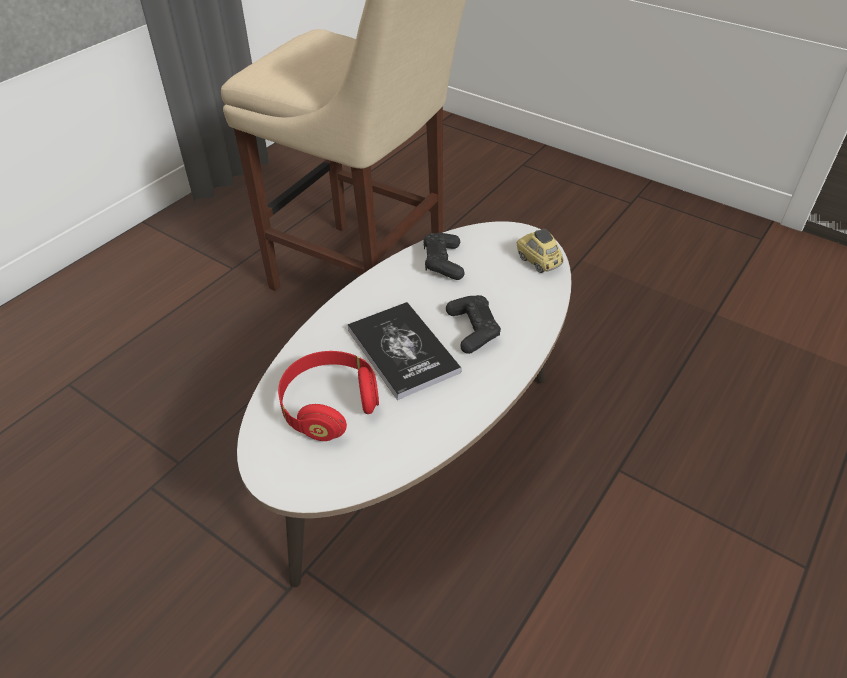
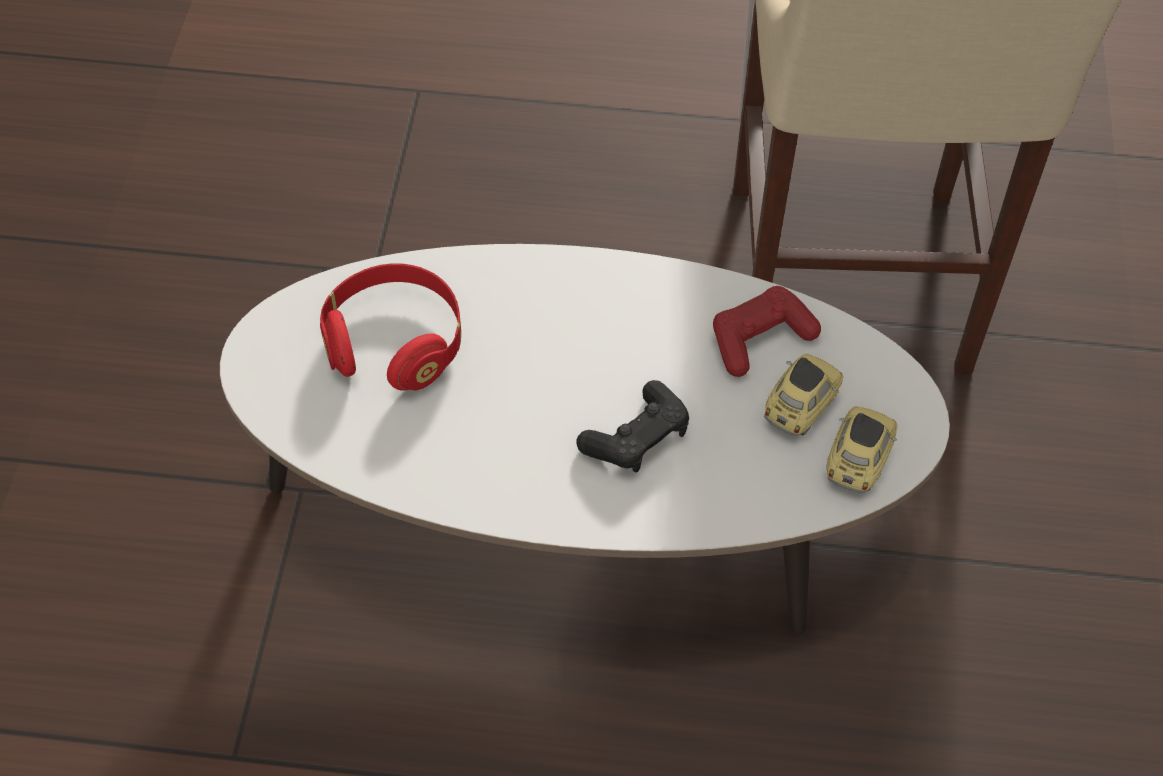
camera: 60 degrees right, 10 degrees up
book [347,302,462,400] -> none
black game controller [423,233,465,280] -> red game controller [713,286,821,377]
none -> toy car [764,354,843,436]

